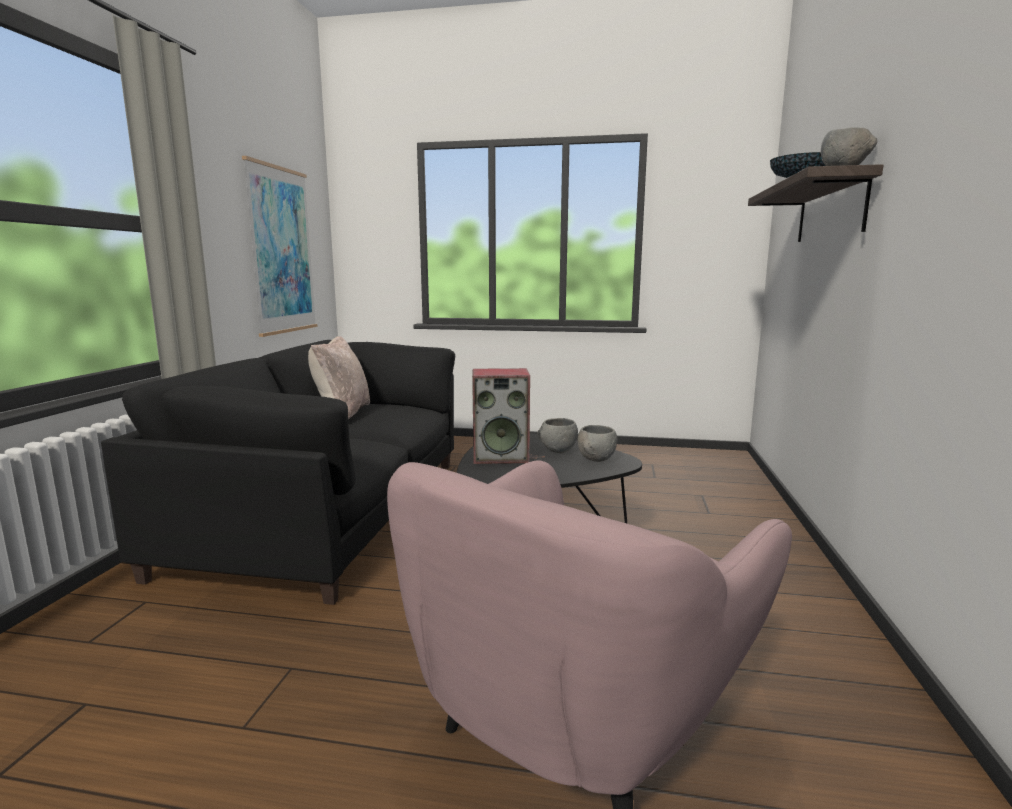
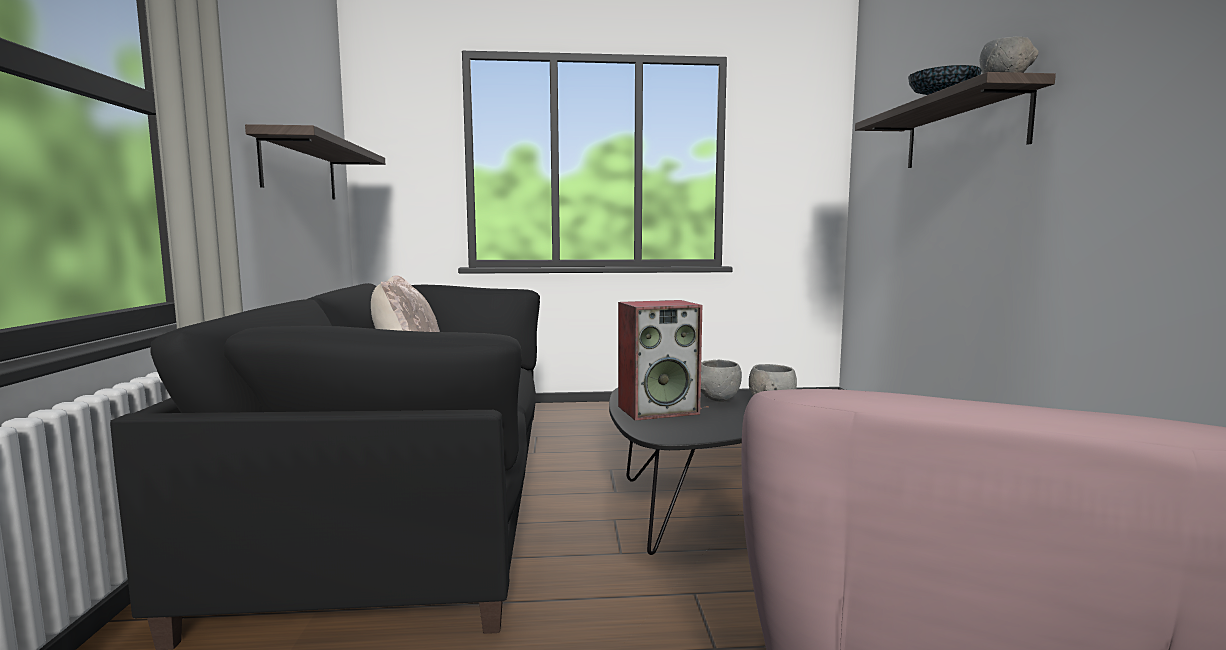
camera: 15 degrees left, 5 degrees down
picture [242,156,317,337] -> shelf [245,124,385,200]

